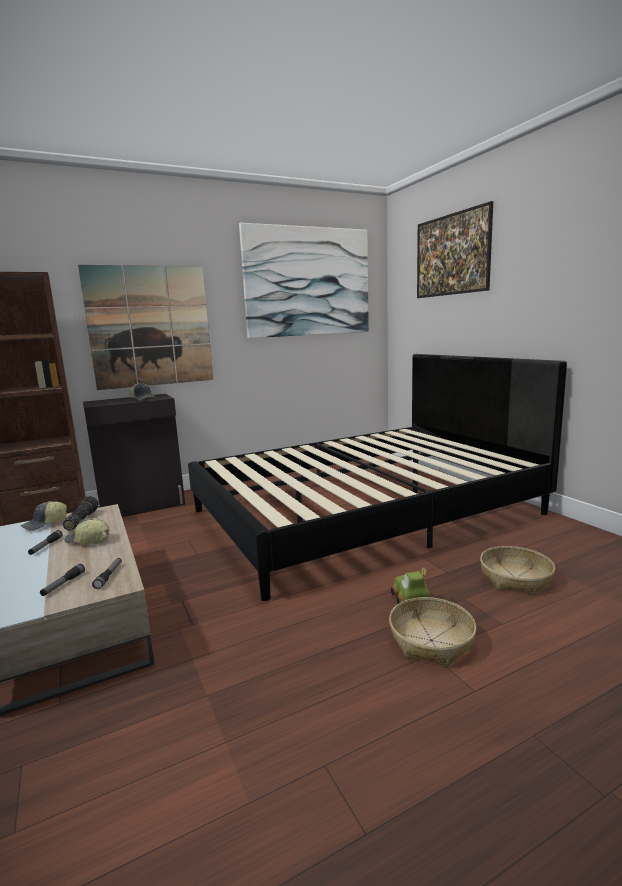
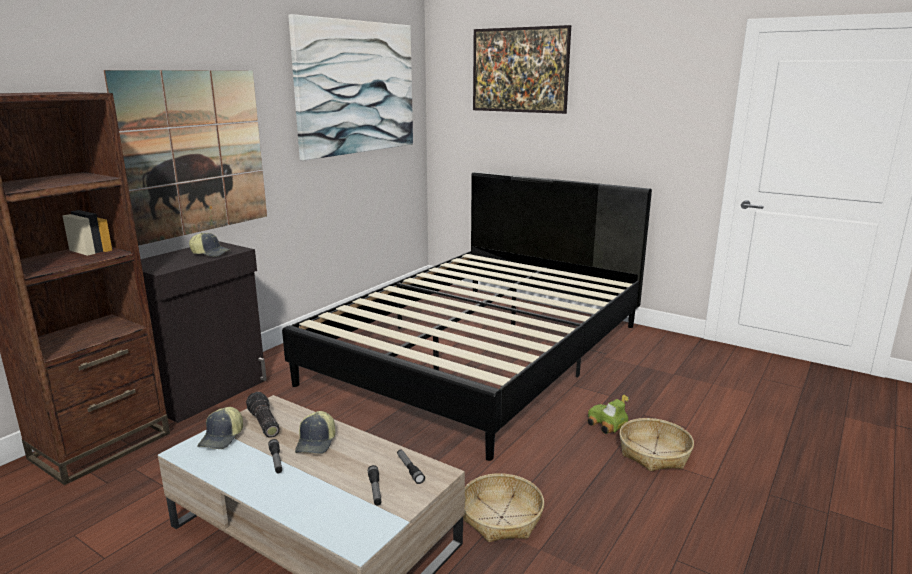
camera: 30 degrees left, 5 degrees up
cap [64,518,109,544] -> cap turned 75 degrees counterclockwise [295,411,335,454]
basket [480,546,555,595] -> basket moved to [463,473,544,542]

